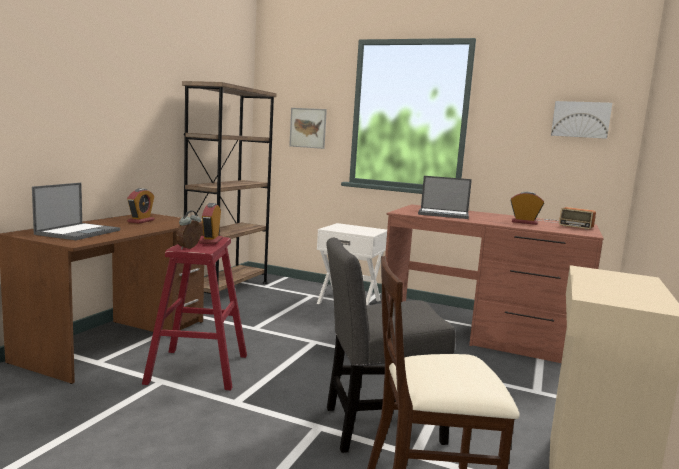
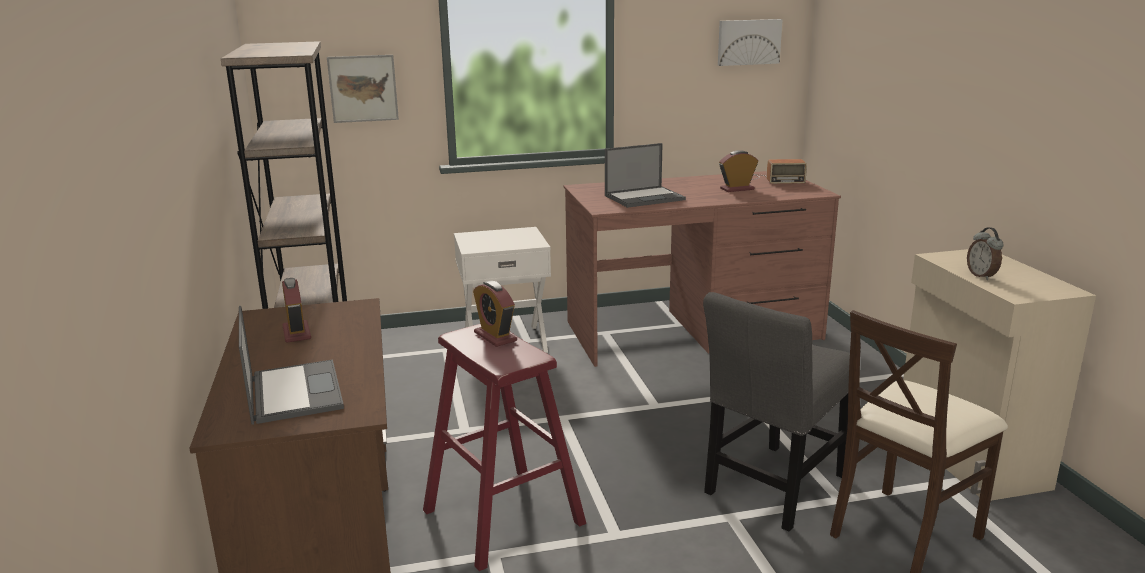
camera: 35 degrees left, 10 degrees up
alarm clock [176,210,201,249] -> alarm clock moved to [967,227,1004,280]

